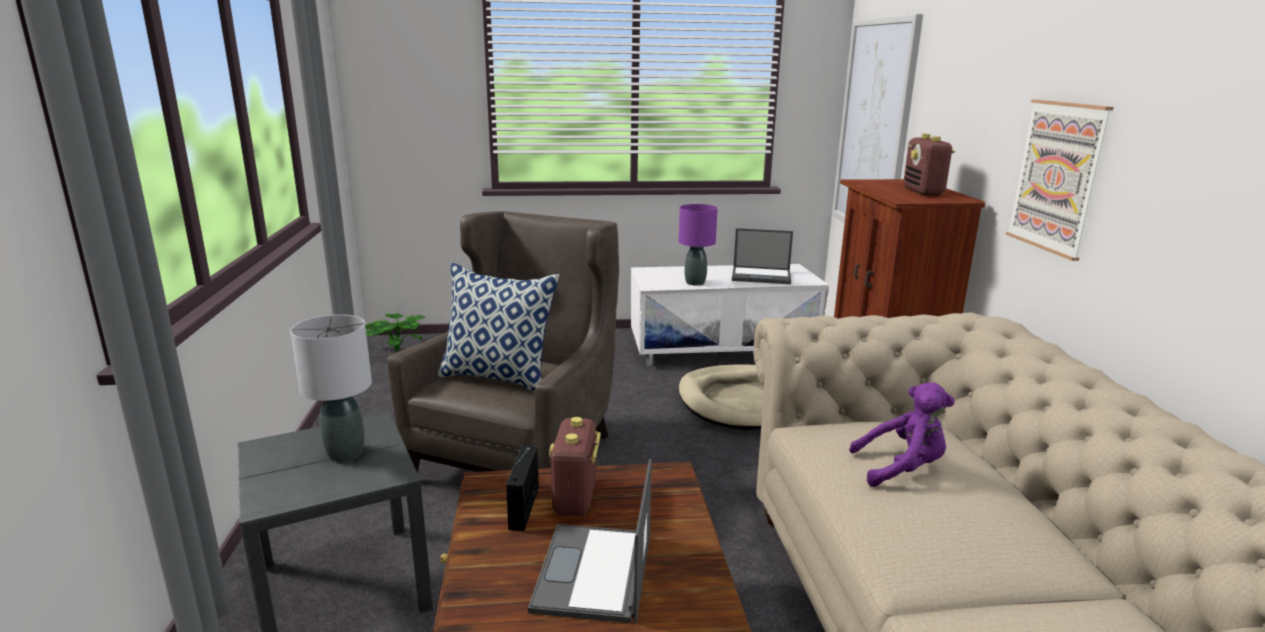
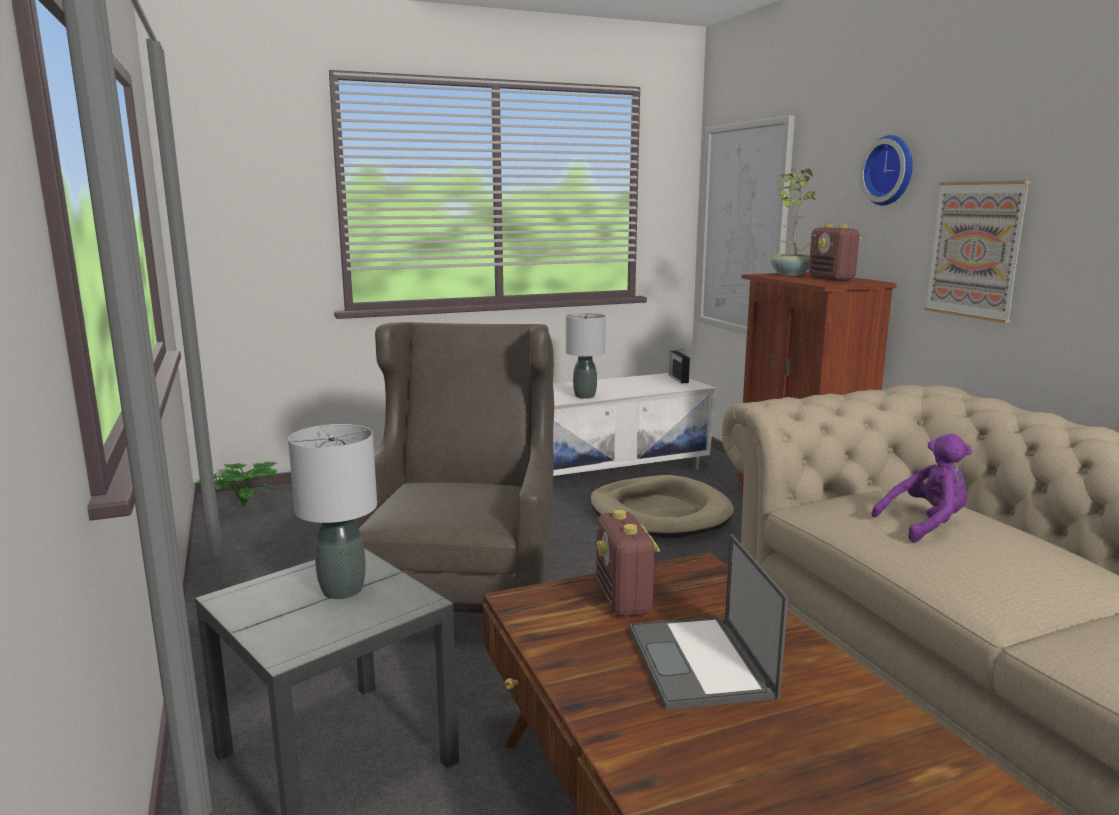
camera: 15 degrees left, 5 degrees down
pillow [437,263,560,392] -> none
radio [506,445,539,531] -> radio moved to [669,349,690,383]
purple table lamp [679,204,718,286] -> grey table lamp [566,313,606,399]
laptop [732,228,793,284] -> none
none -> potted plant [771,169,818,276]
none -> wall clock [859,135,913,205]

